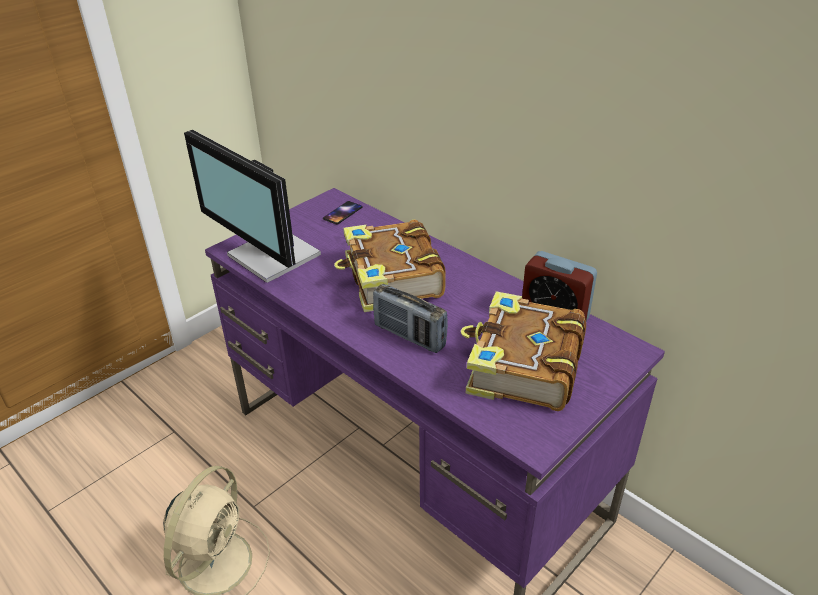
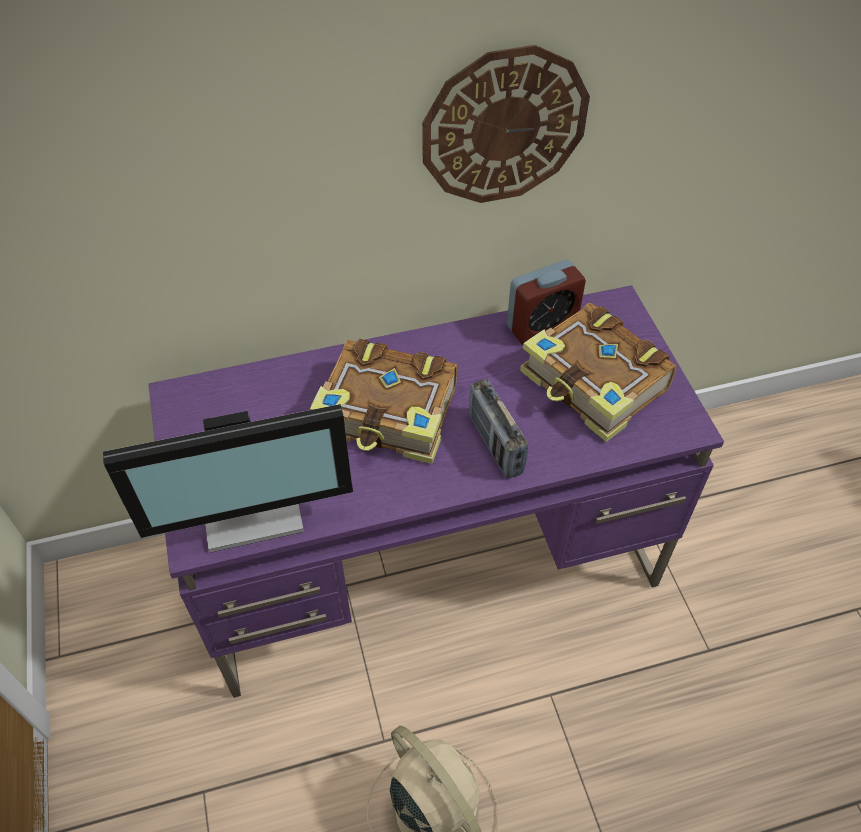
camera: 60 degrees left, 15 degrees up
phone [323,201,363,225] -> none
radio [373,284,448,353] -> radio turned 90 degrees clockwise [469,379,528,479]
none -> wall clock [422,45,590,203]

